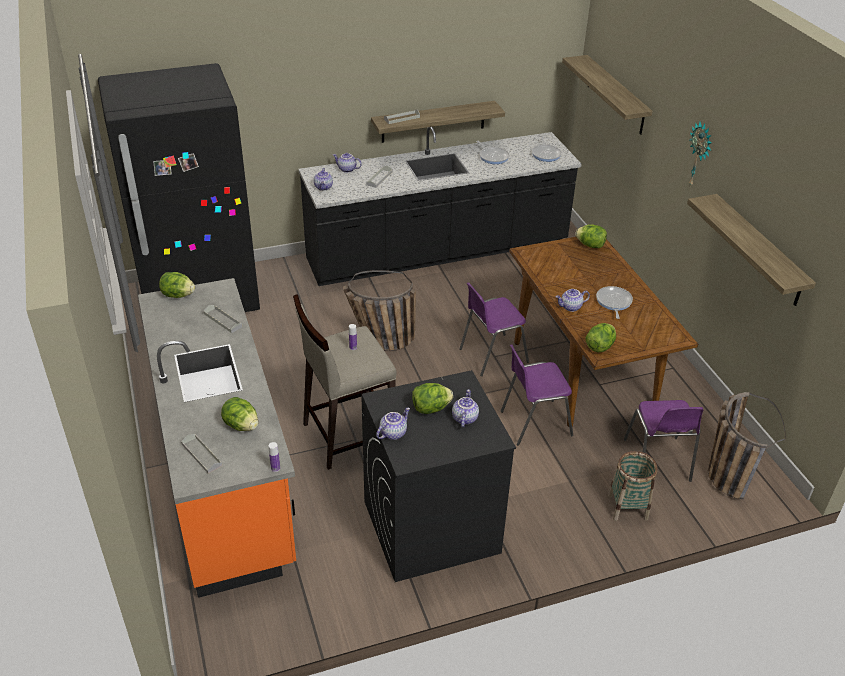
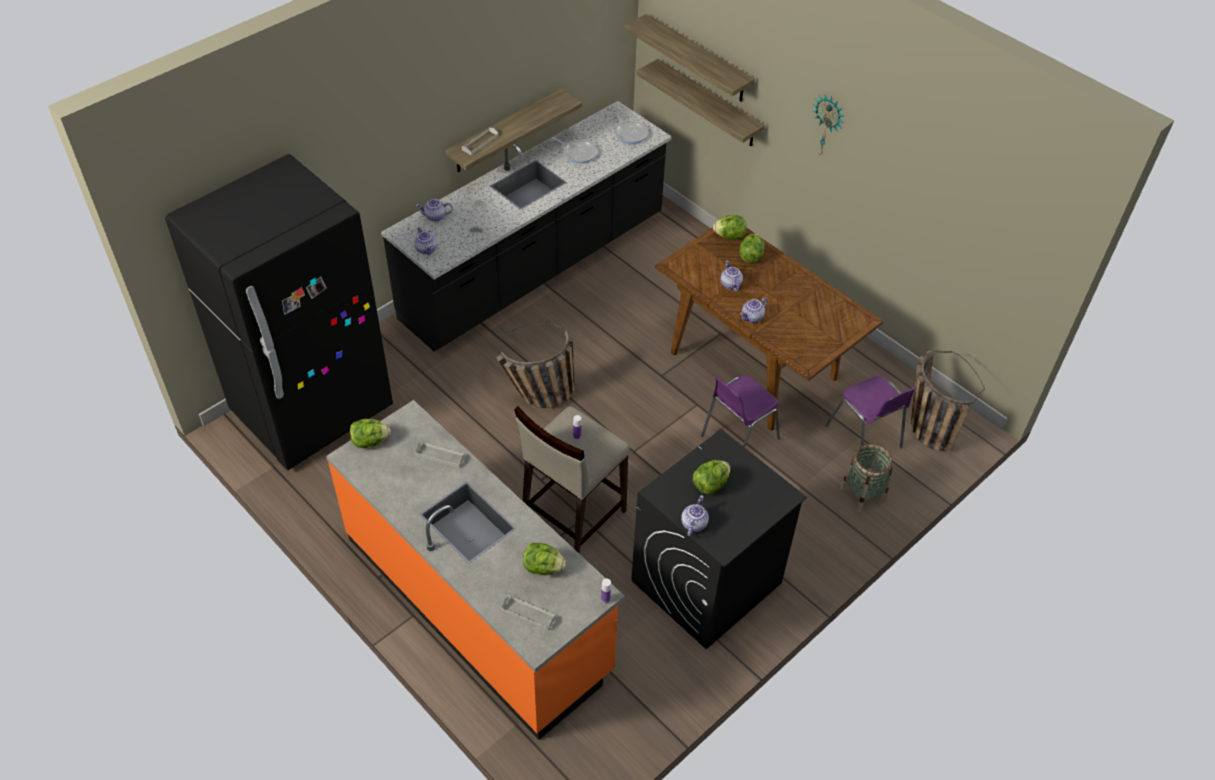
camera: 25 degrees left, 10 degrees up
teapot [452,389,479,427] -> teapot moved to [720,260,743,292]
purple chair [460,282,529,376] -> none
lettuce [586,323,616,352] -> lettuce moved to [740,234,765,263]
frying pan [596,286,633,319] -> none
shelf [687,194,816,306] -> shelf moved to [636,59,765,147]

